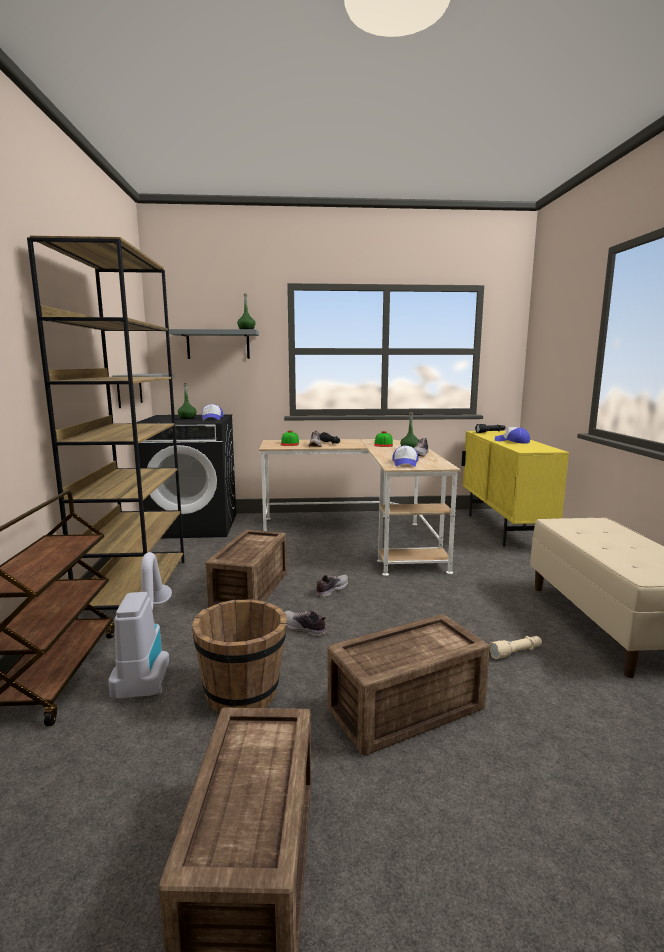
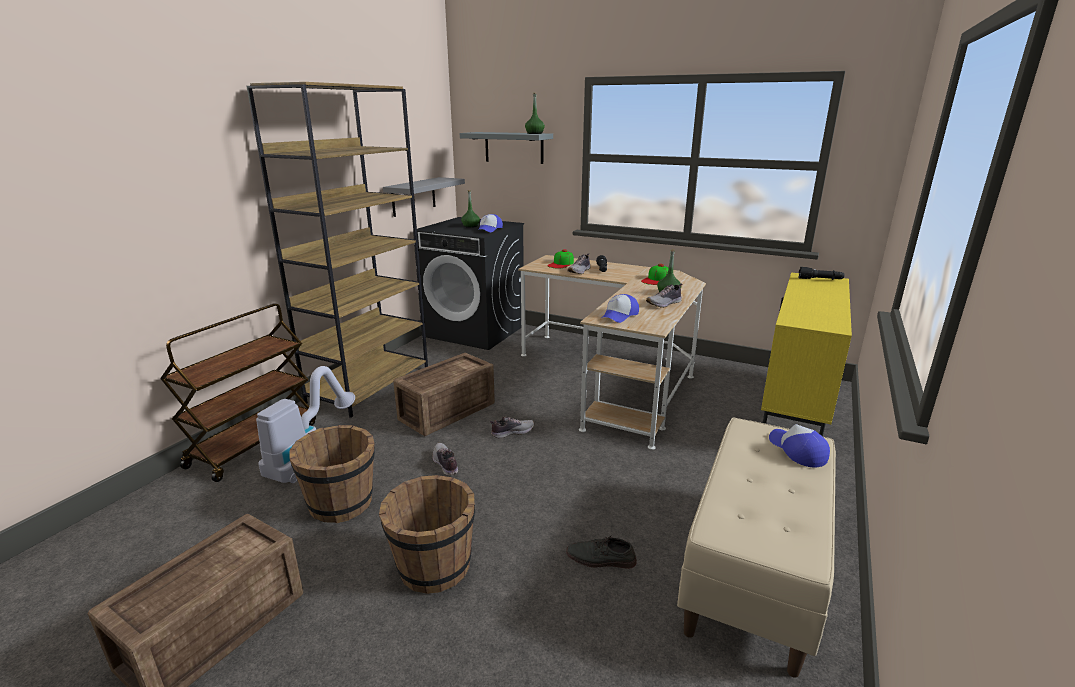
camera: 30 degrees right, 10 degrees up
crate [328,614,490,756] -> brown bucket [379,475,475,594]
beige flashlight [489,636,542,659] -> grey shoe [566,535,637,569]
cap [495,427,530,444] -> cap moved to [769,424,830,468]

